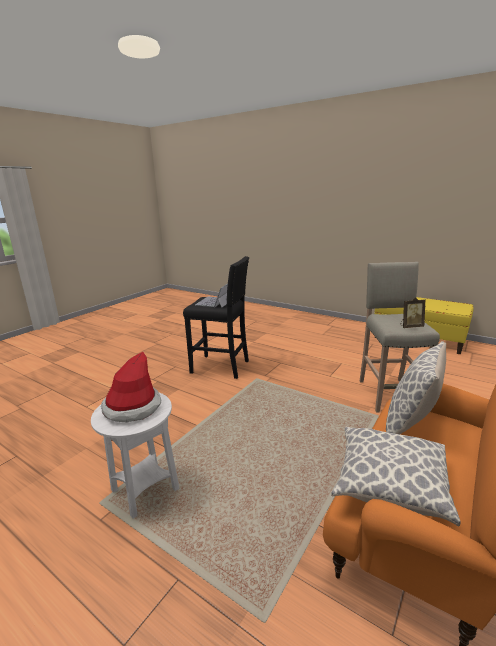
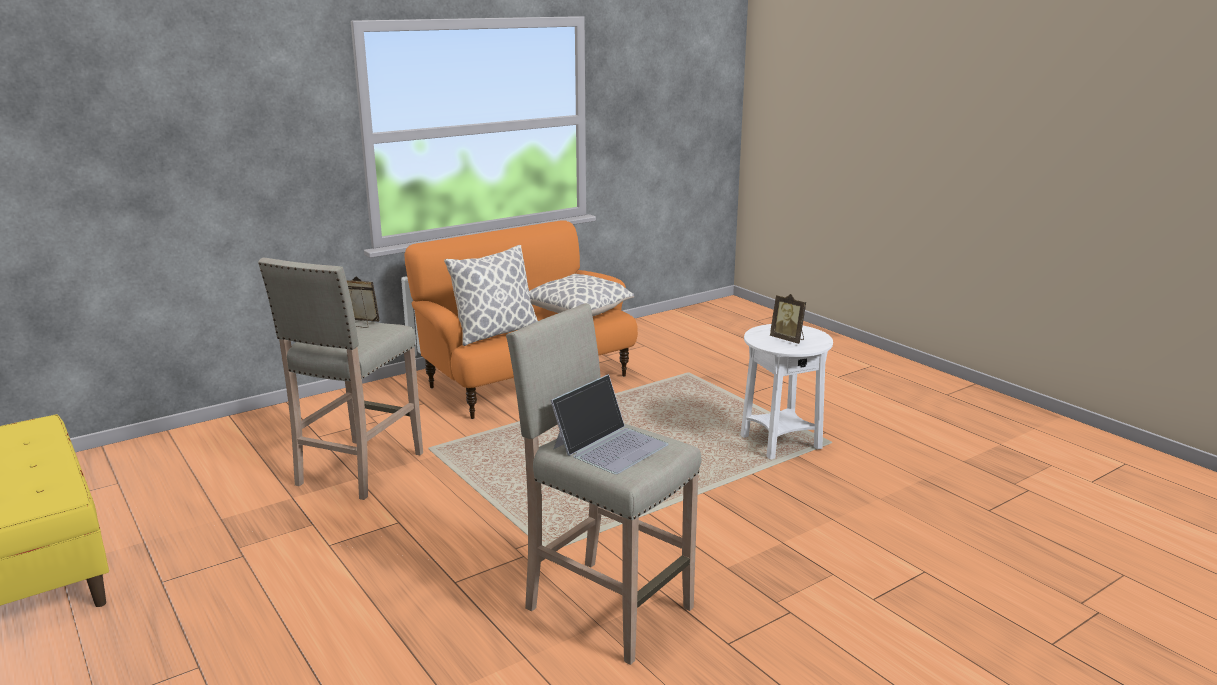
camera: 160 degrees left, 0 degrees up
hat [101,352,161,422] -> picture frame [770,294,806,344]
black stool [183,256,249,379] -> beige stool [506,303,701,665]

